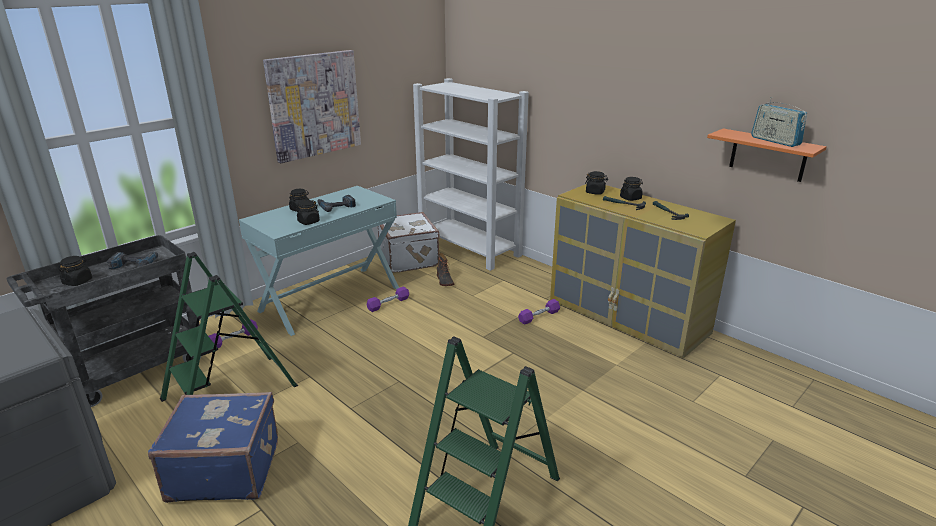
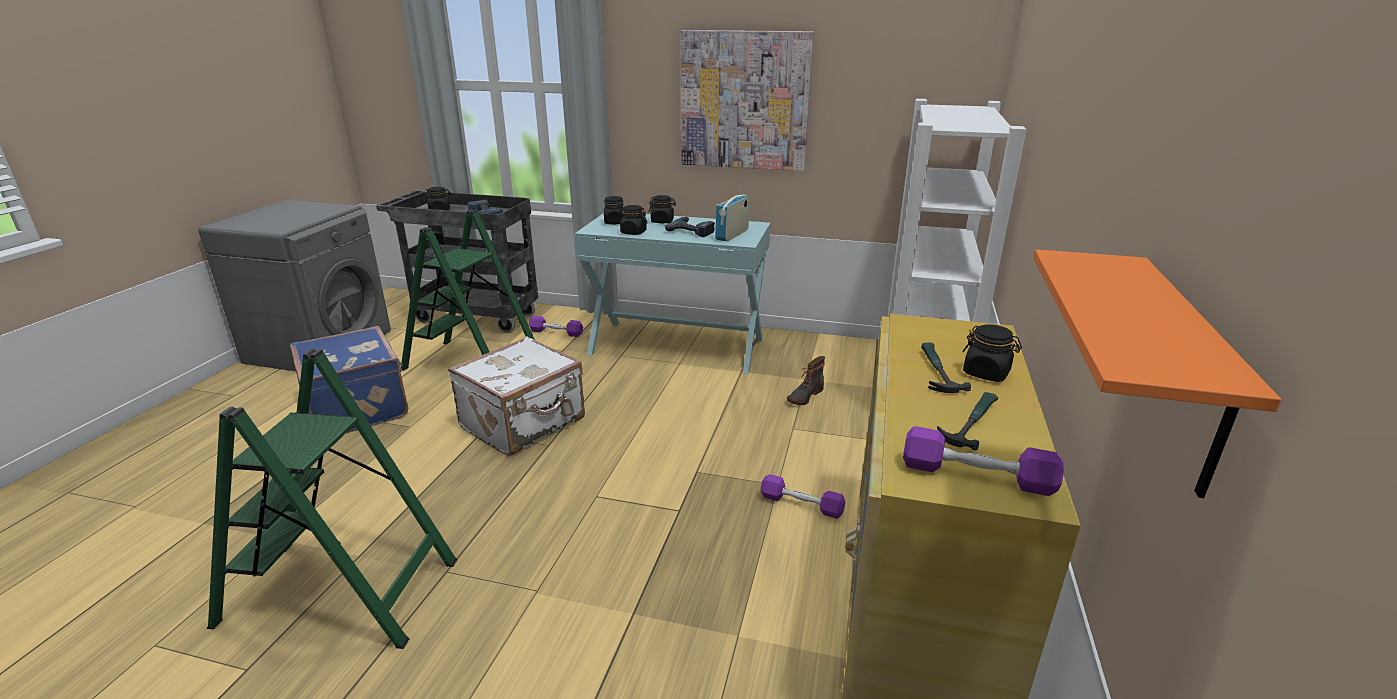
camera: 60 degrees right, 0 degrees up
purple dumbbell [367,287,409,312] -> purple dumbbell moved to [903,426,1064,496]
white suitcase [378,212,440,272] -> white suitcase moved to [448,336,585,456]
black jar [585,171,608,195] -> black jar moved to [604,196,624,224]
radio [751,97,807,147] -> radio moved to [715,188,749,242]

